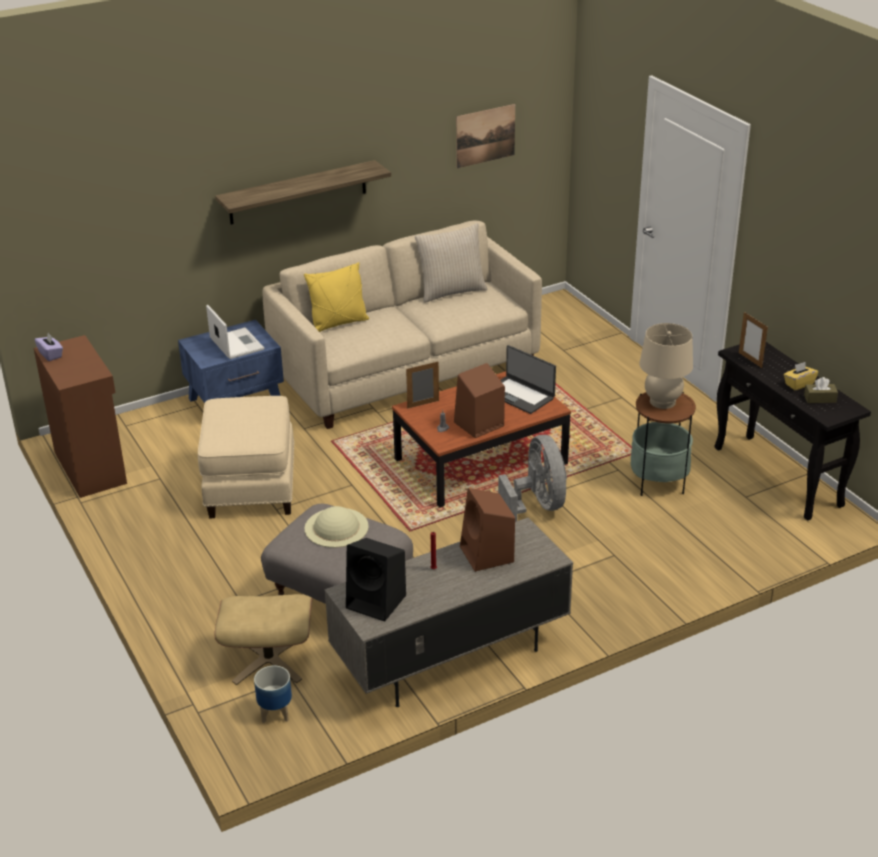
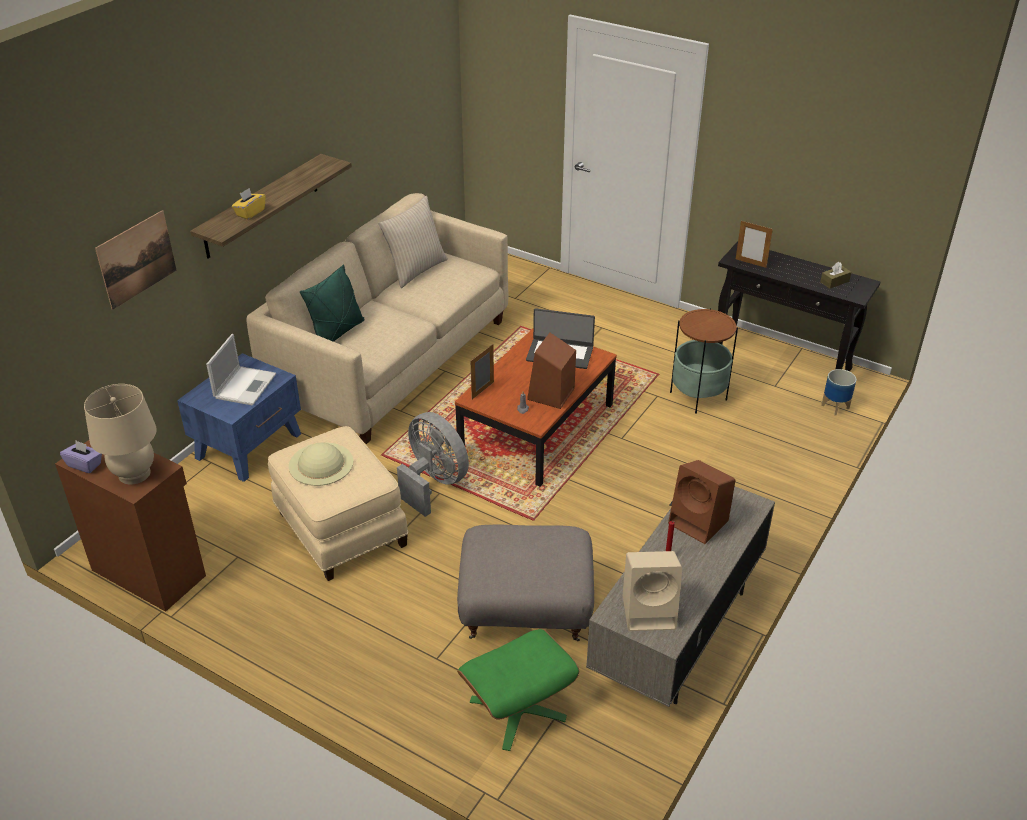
camera: 30 degrees left, 5 degrees up
laptop [206,305,264,359] -> laptop turned 75 degrees clockwise [206,334,276,406]
beige ottoman [214,594,313,685] -> green ottoman [457,629,579,751]
planter [254,665,292,723] -> planter moved to [821,369,856,416]
yellow pillow [304,262,369,332] -> green pillow [300,264,365,342]
beige hat [305,506,369,548] -> beige hat moved to [289,442,353,486]
black speaker [346,538,406,621] -> beige speaker [623,551,682,631]
picture [456,104,515,168] -> picture moved to [95,210,177,310]
grey fan [498,435,567,522] -> grey fan moved to [397,412,469,517]
beige table lamp [639,323,693,409] -> beige table lamp moved to [84,384,157,485]
yellow tissue box [784,362,818,390] -> yellow tissue box moved to [232,188,266,219]

